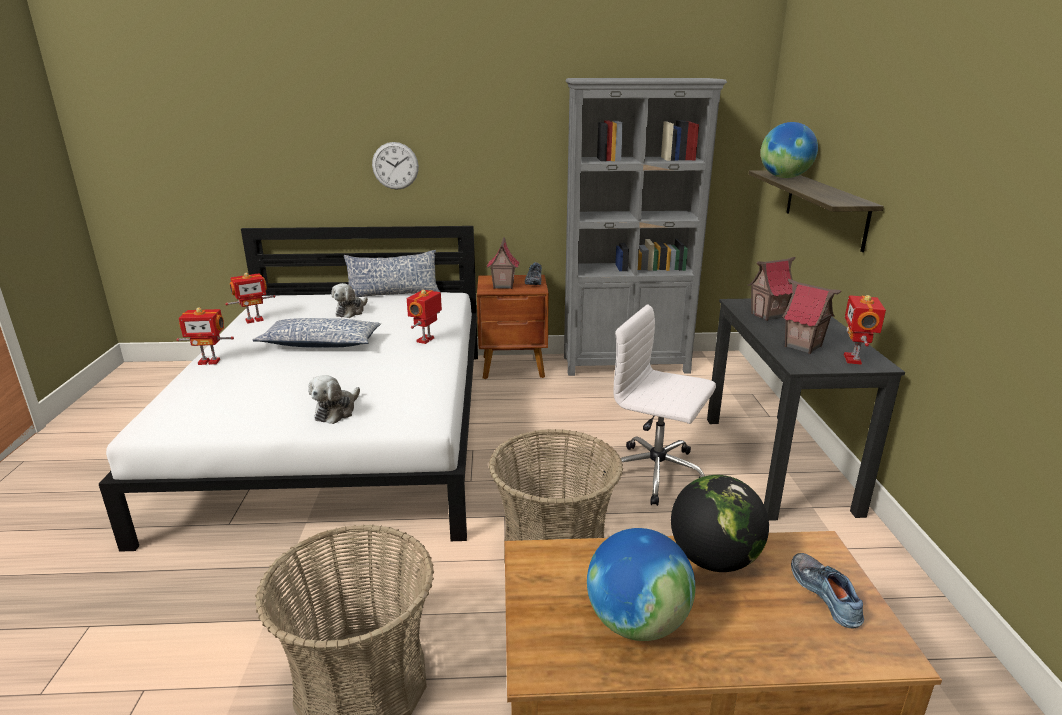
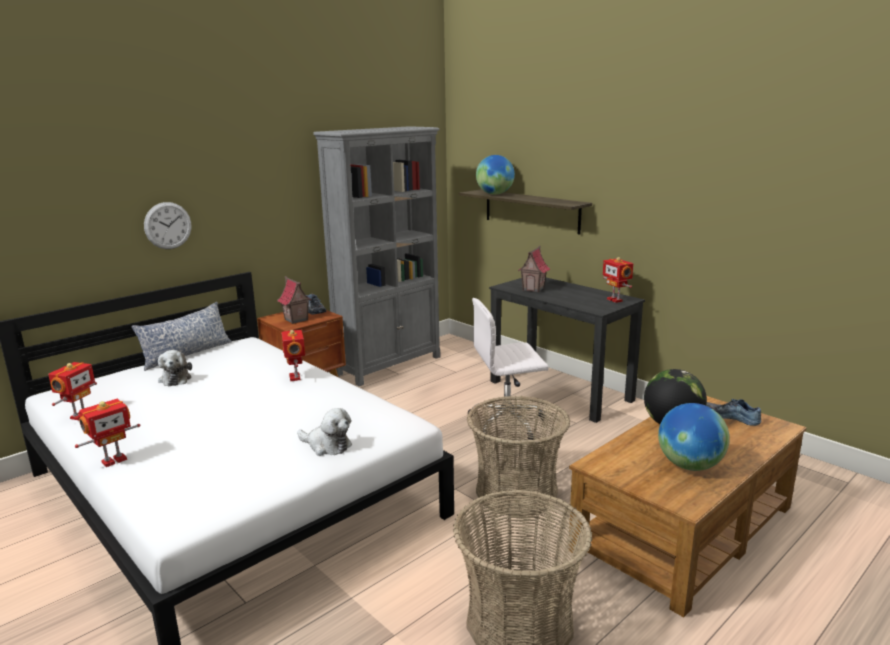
camera: 40 degrees left, 5 degrees down
pillow [253,318,381,348] -> none
plush toy [308,375,360,424] -> plush toy turned 45 degrees counterclockwise [297,408,352,456]
toy house [782,279,841,354] -> none

